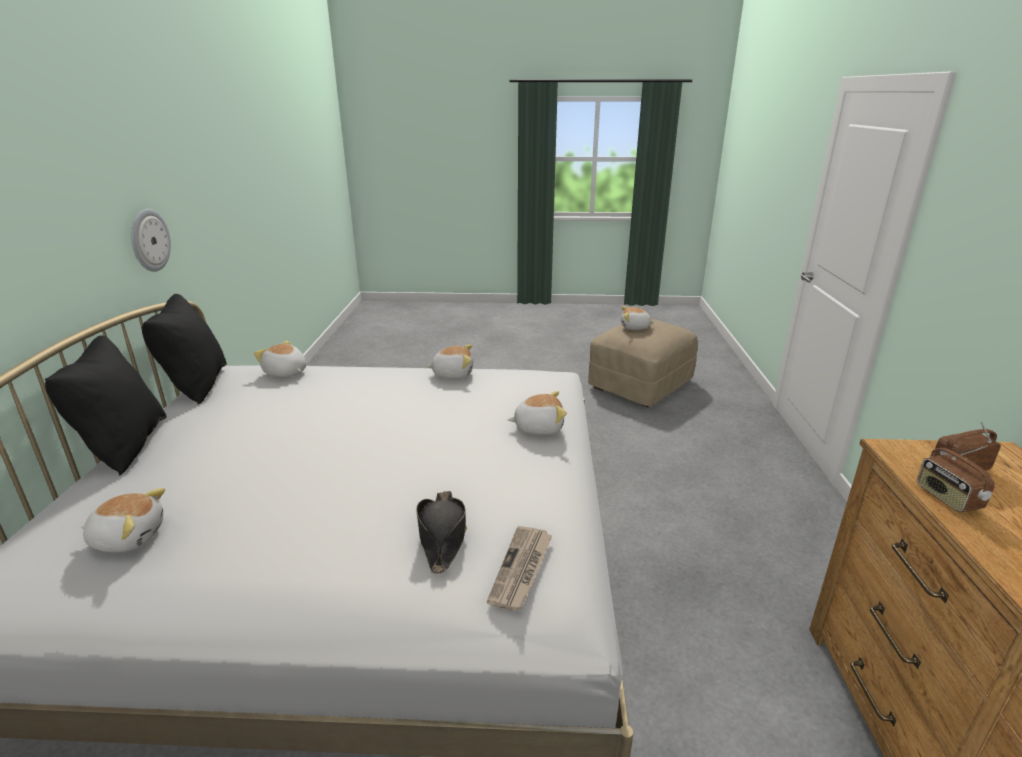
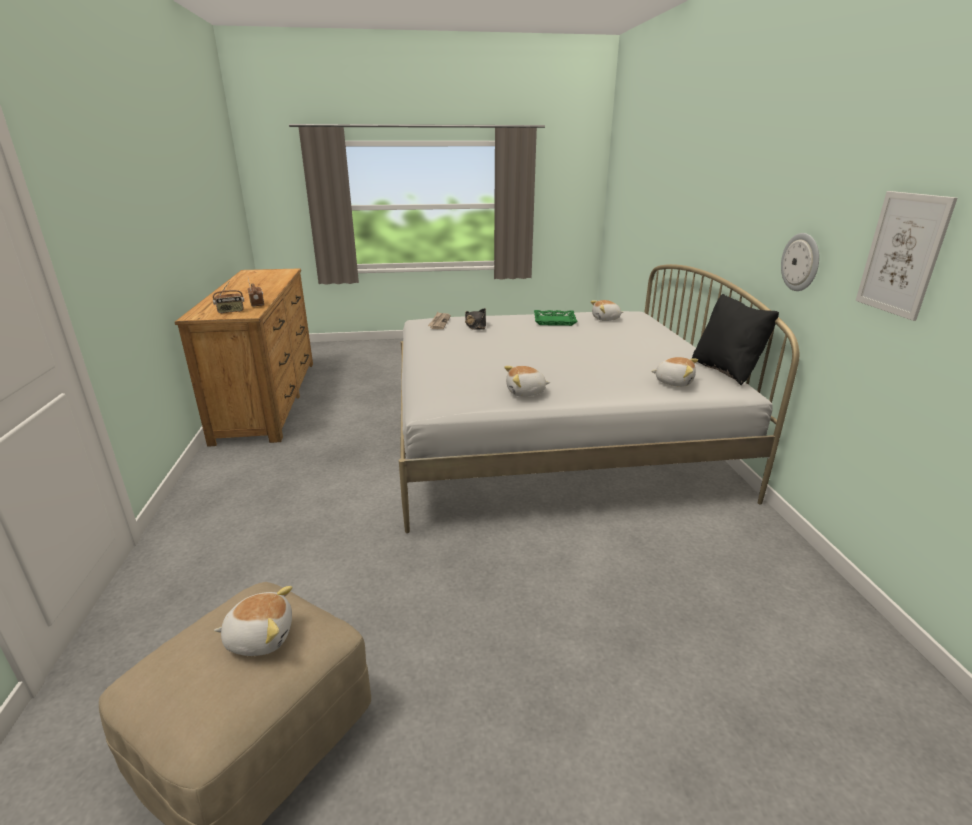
camera: 170 degrees right, 0 degrees up
black pillow [45,335,167,476] -> none
plush toy [507,391,567,435] -> none
none -> green tray [534,310,578,326]
none -> picture [856,191,957,321]

